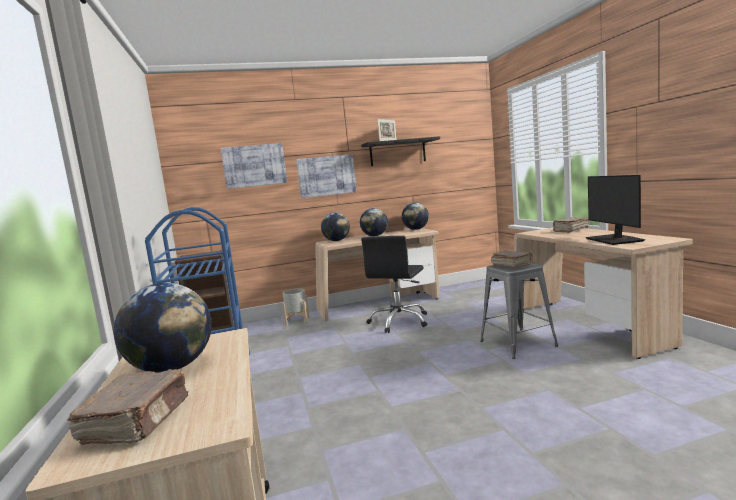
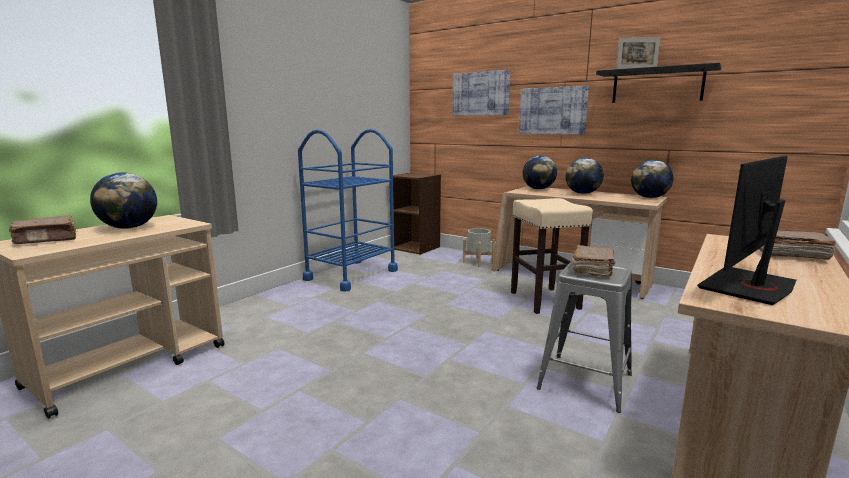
camera: 50 degrees right, 5 degrees up
black office chair [361,236,427,333] -> beige stool [511,198,593,314]

